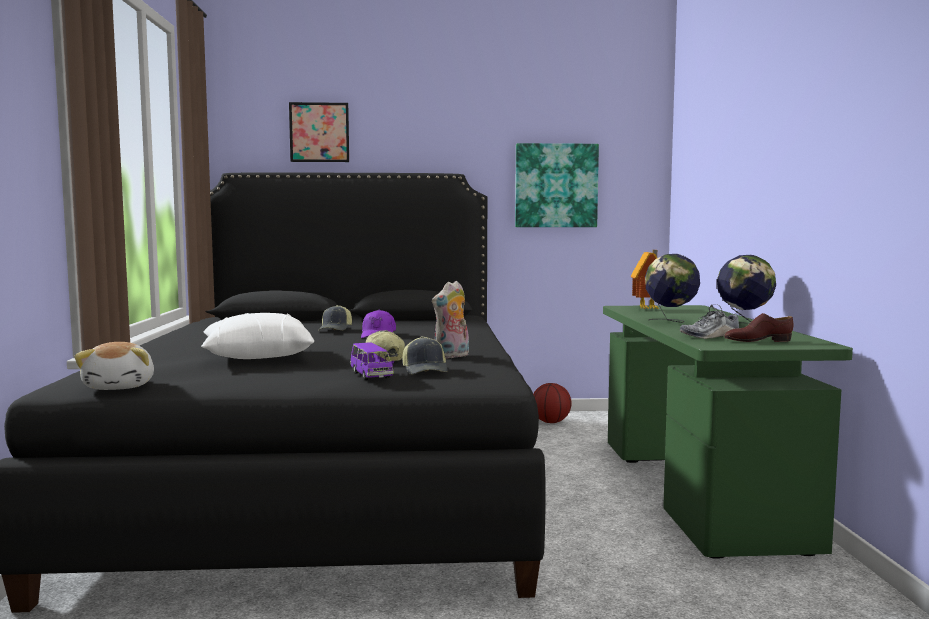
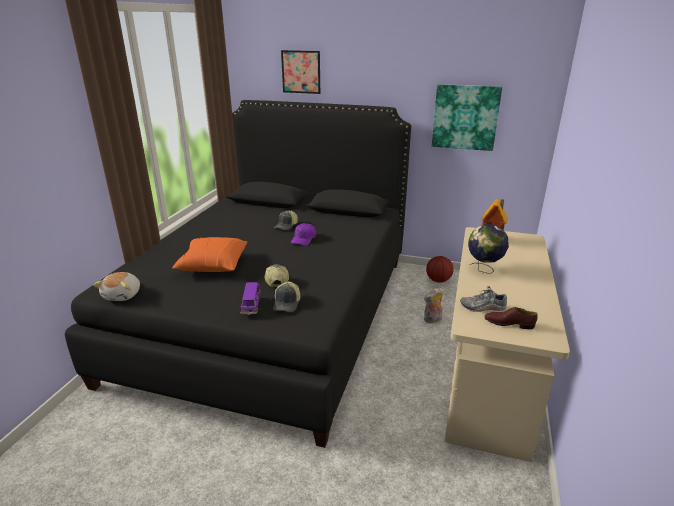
camera: 20 degrees right, 20 degrees up
white pillow [201,313,314,359] -> orange pillow [172,237,247,272]
plush toy [432,281,469,359] -> plush toy moved to [424,287,443,324]
green desk [603,305,853,559] -> beige desk [445,227,570,462]
globe [717,255,776,324] -> none

